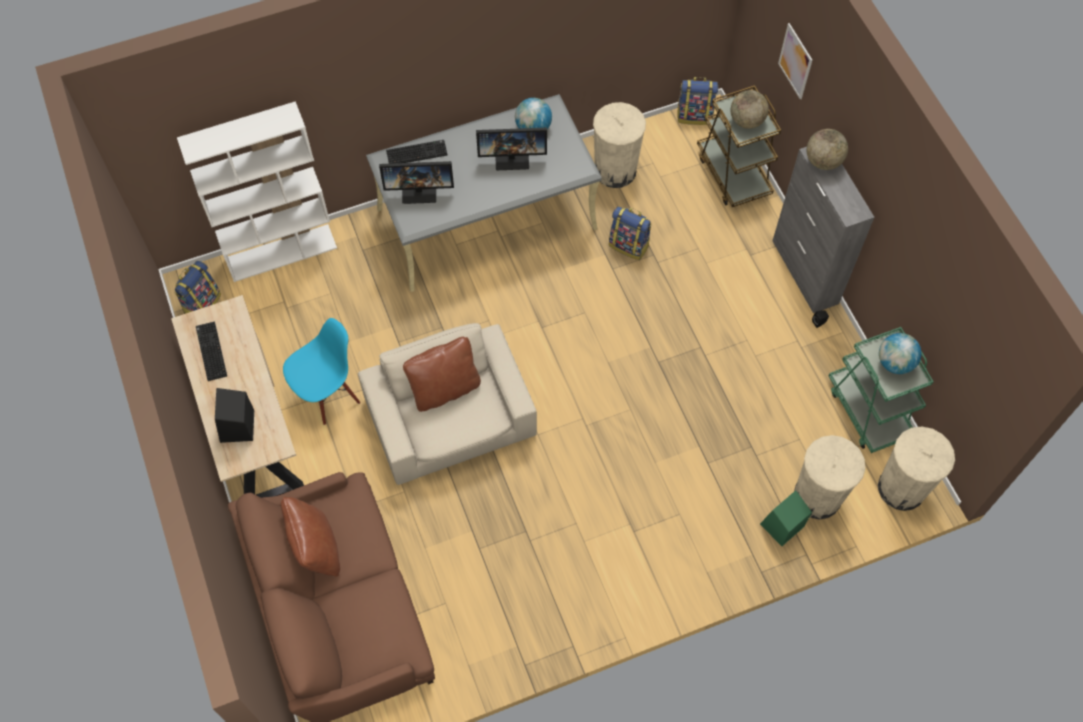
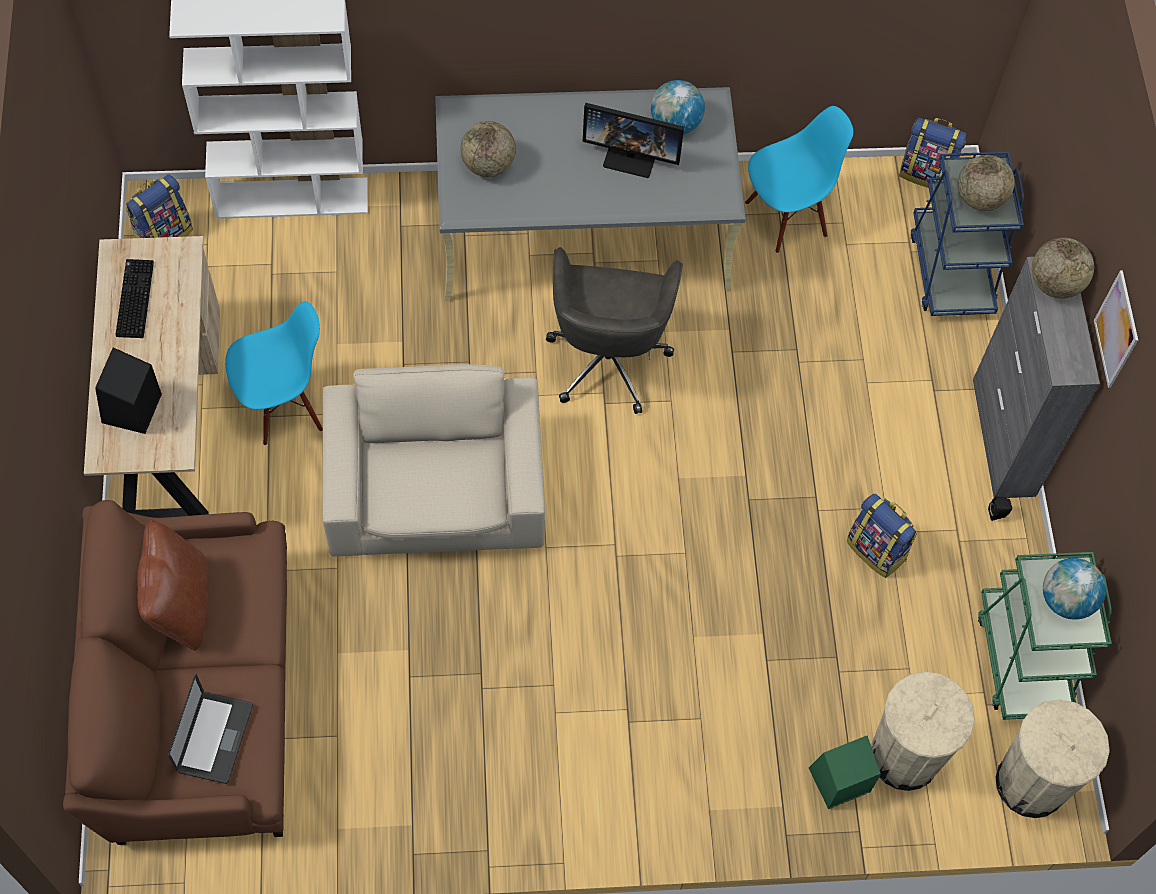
camera: 15 degrees right, 0 degrees up
monitor [379,161,454,204] -> globe [460,121,516,177]
keyboard [386,140,447,164] -> none
brown pillow [403,337,481,412] -> none
beige trash can [593,102,646,188] -> blue chair [745,106,853,253]
backpack [609,206,651,260] -> backpack moved to [846,494,917,578]
brown cart [697,85,781,207] -> blue cart [911,152,1024,316]
picture [778,23,812,99] -> picture moved to [1094,270,1138,388]
none -> laptop [168,674,253,784]
none -> grey office chair [546,247,683,414]

